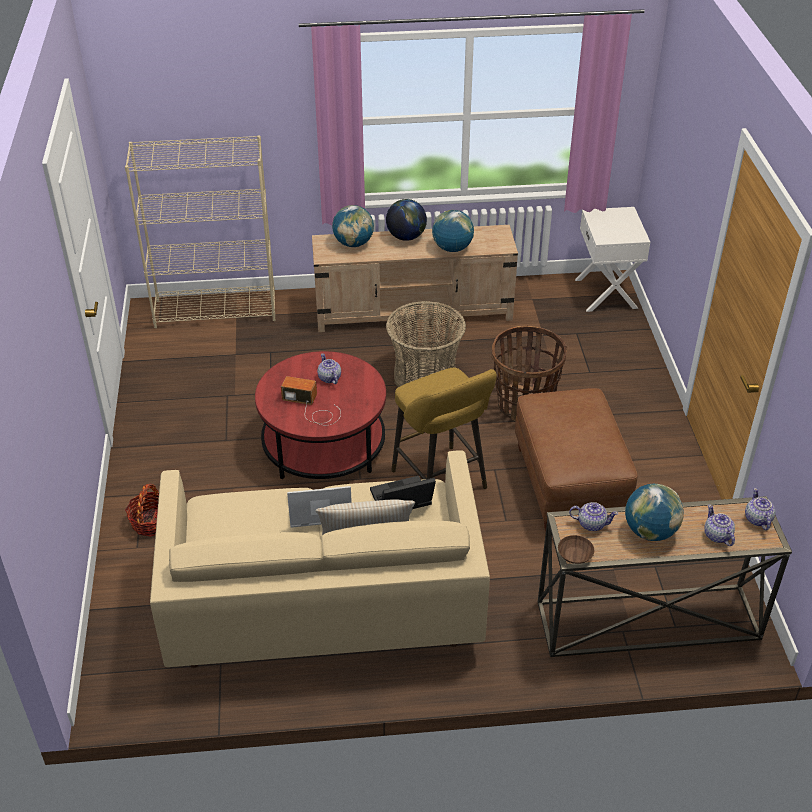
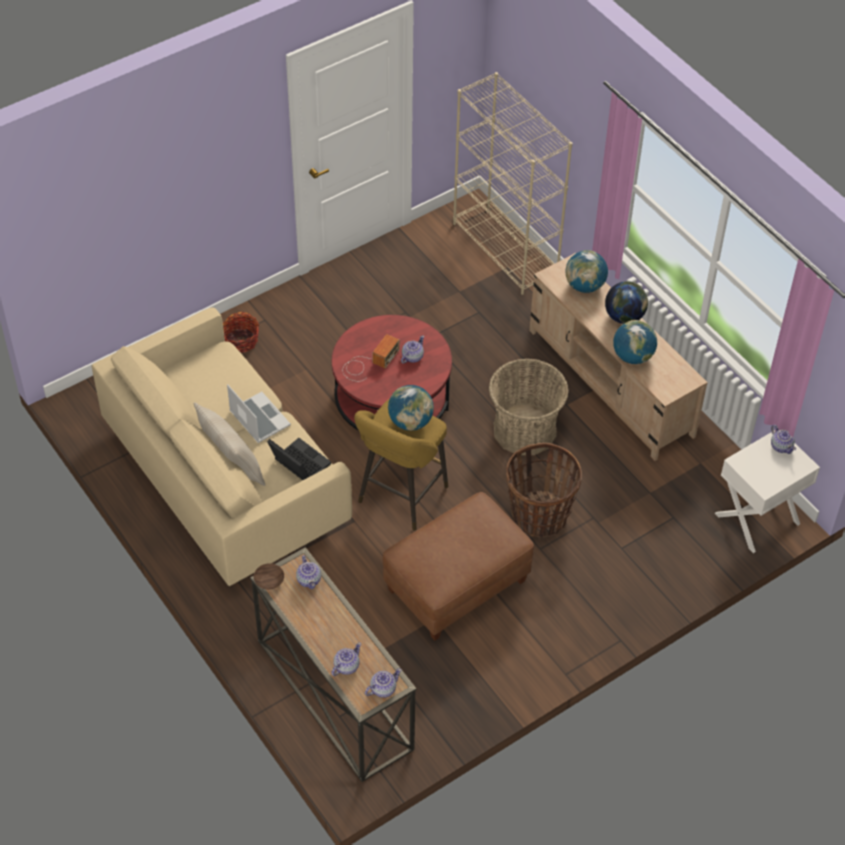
camera: 60 degrees right, 10 degrees up
radio [281,376,341,426] -> radio turned 45 degrees clockwise [343,334,400,382]
globe [625,484,684,541] -> globe moved to [388,385,434,431]
none -> teapot [771,425,796,454]

